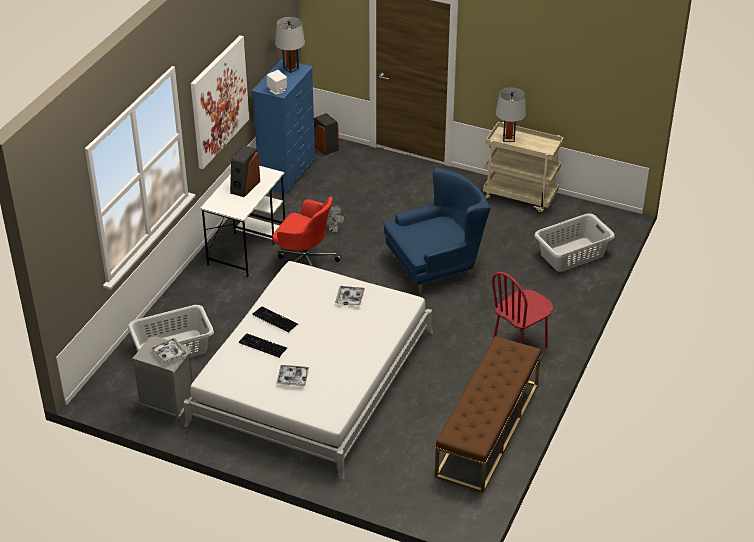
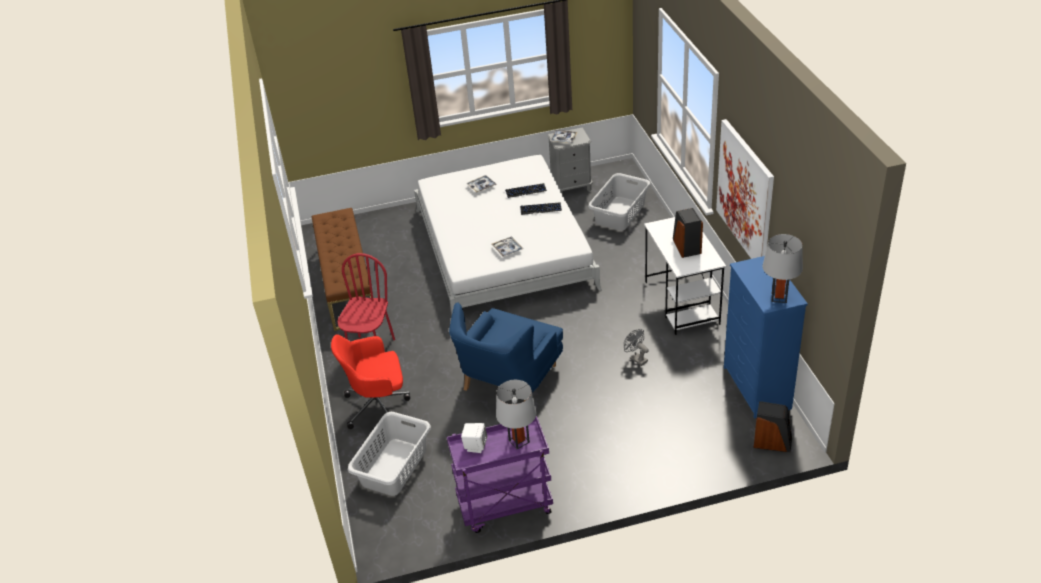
camera: 145 degrees right, 0 degrees up
white speaker [267,70,287,95] -> white speaker moved to [461,423,487,453]
red office chair [272,197,342,267] -> red office chair moved to [331,334,410,429]
beige cart [483,122,564,214] -> purple cart [447,415,553,533]

